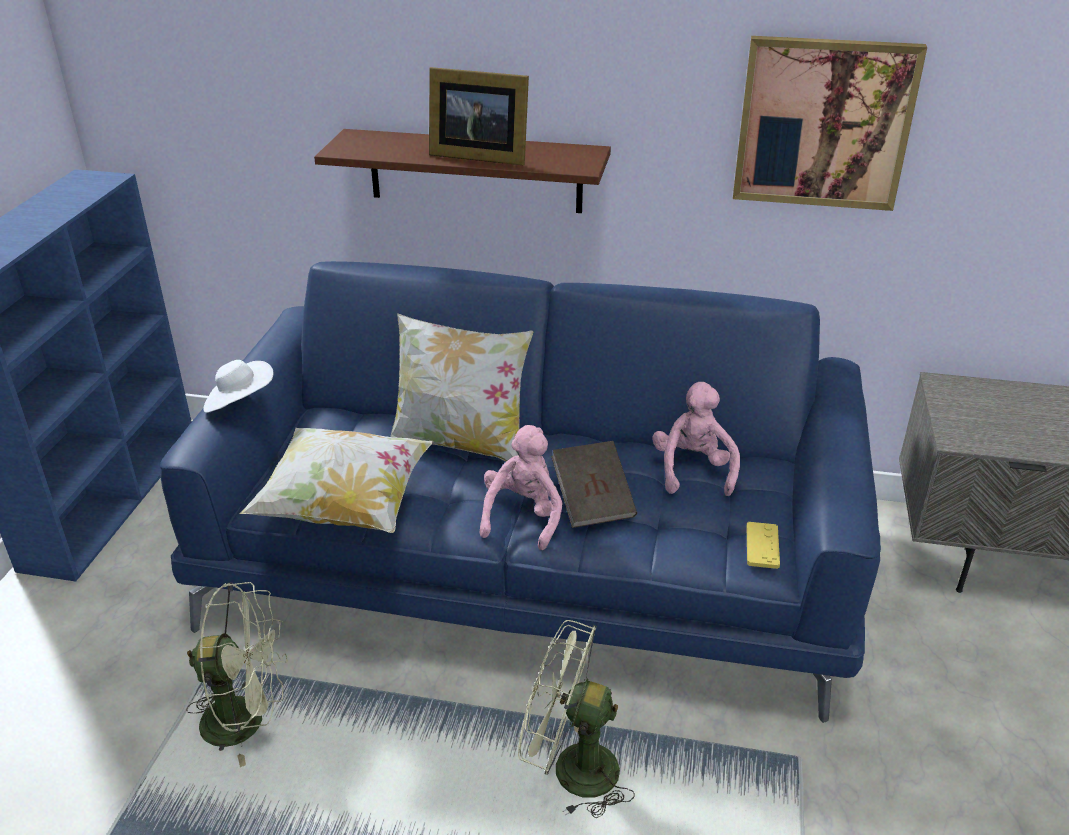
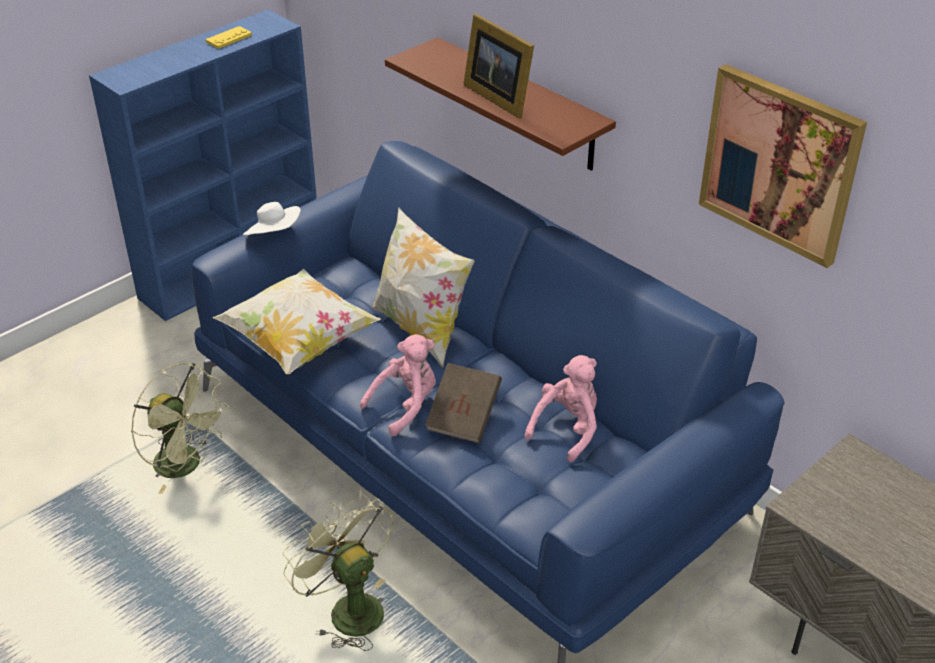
camera: 35 degrees right, 5 degrees up
yellow game controller [746,522,780,569] -> yellow game controller moved to [206,26,252,49]

